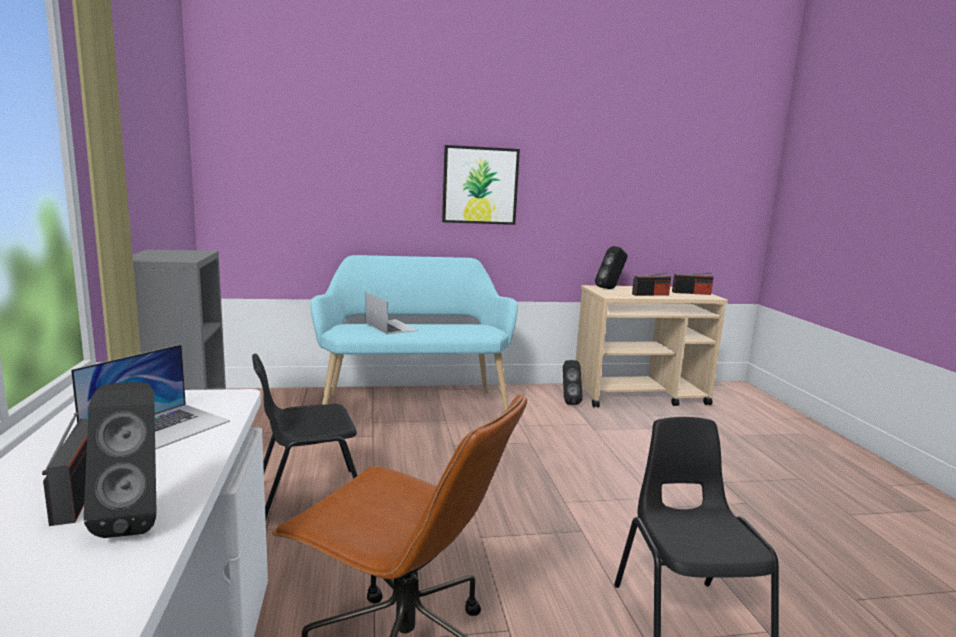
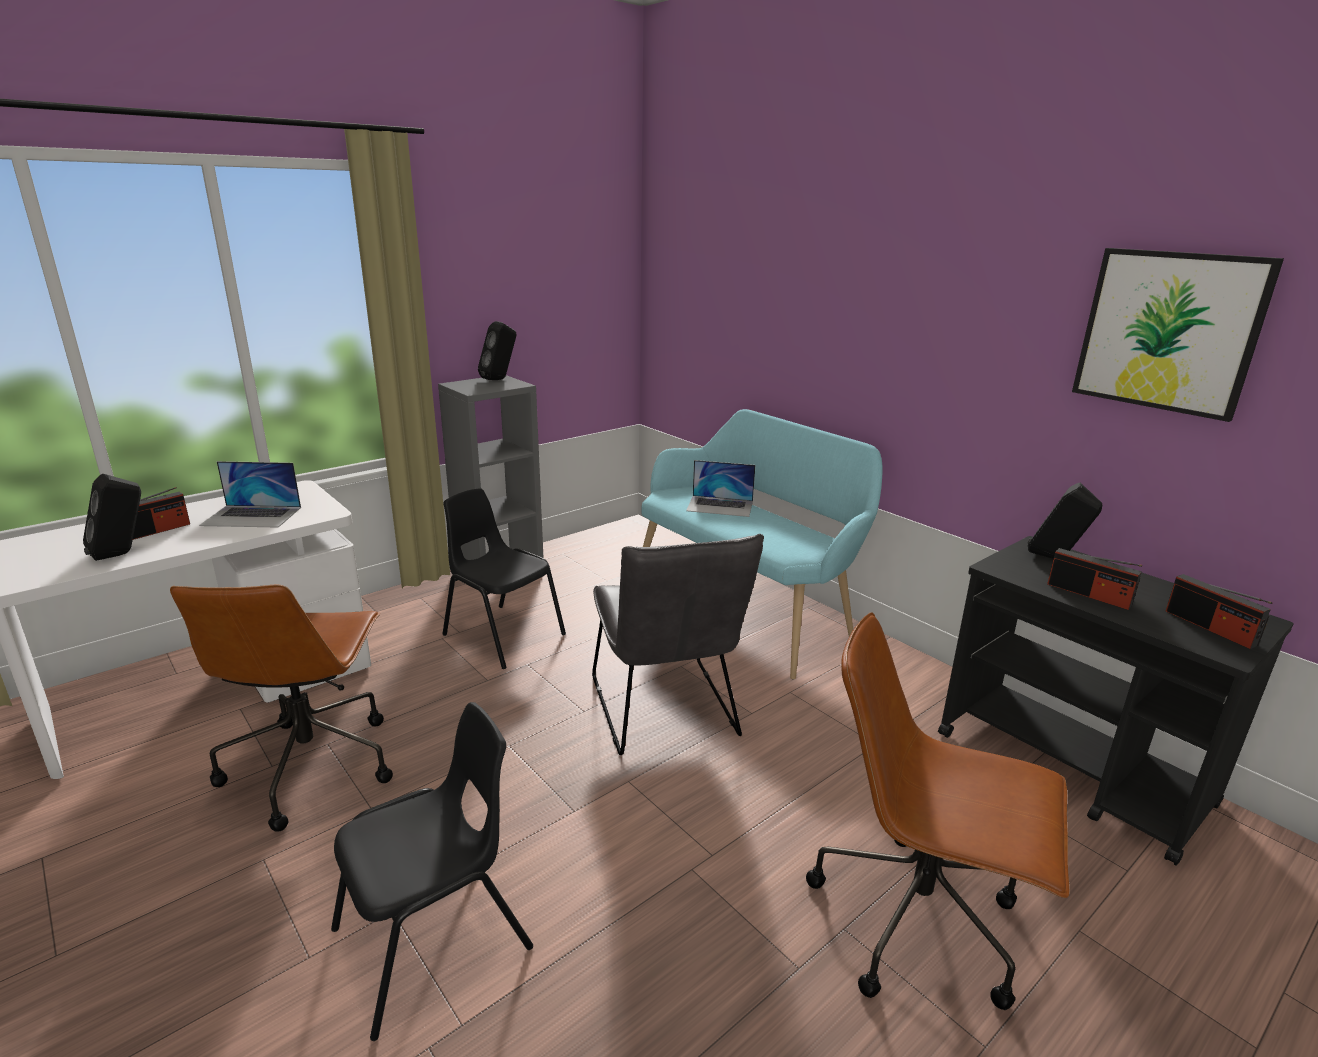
camera: 60 degrees right, 10 degrees up
laptop [366,292,418,334] -> laptop turned 75 degrees clockwise [686,460,755,517]
picture [442,145,520,225] -> picture moved to [1072,248,1284,422]
black speaker [563,360,583,405] -> black speaker moved to [478,321,516,380]
beige cart [576,285,728,408] -> black cart [938,536,1293,865]
none -> grey chair [592,534,764,755]
none -> brown office chair [806,613,1069,1010]

